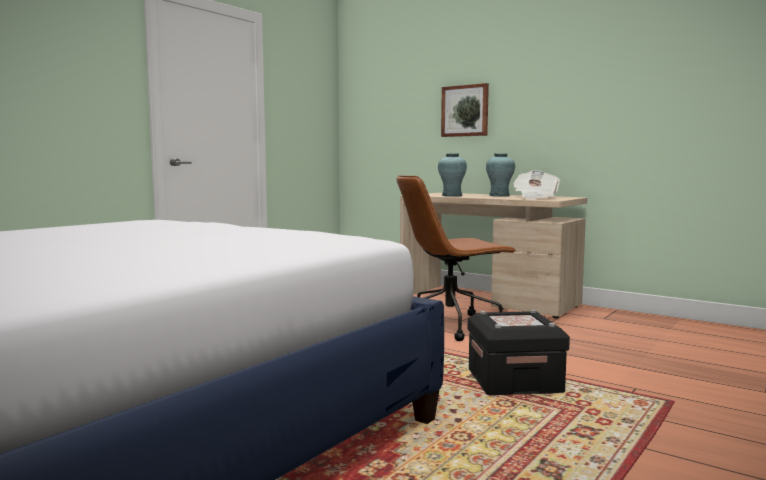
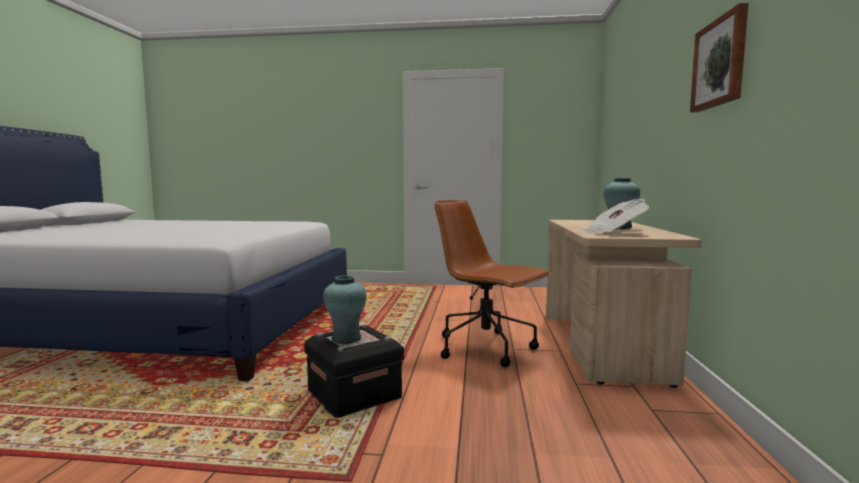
camera: 60 degrees right, 0 degrees up
turquoise vase [438,153,467,197] -> turquoise vase moved to [323,275,367,344]
picture [441,83,489,137] -> picture moved to [690,3,748,113]

